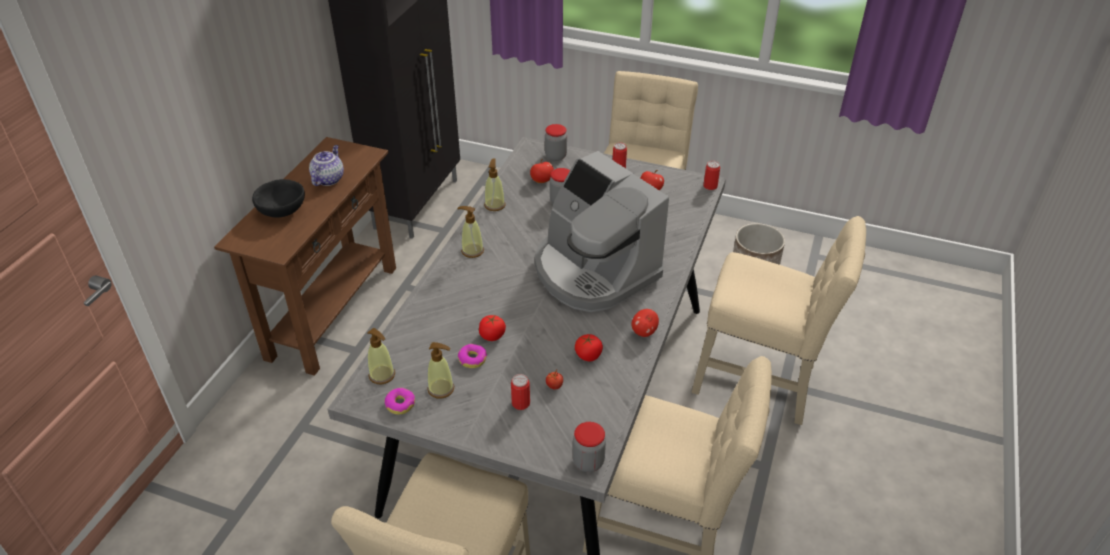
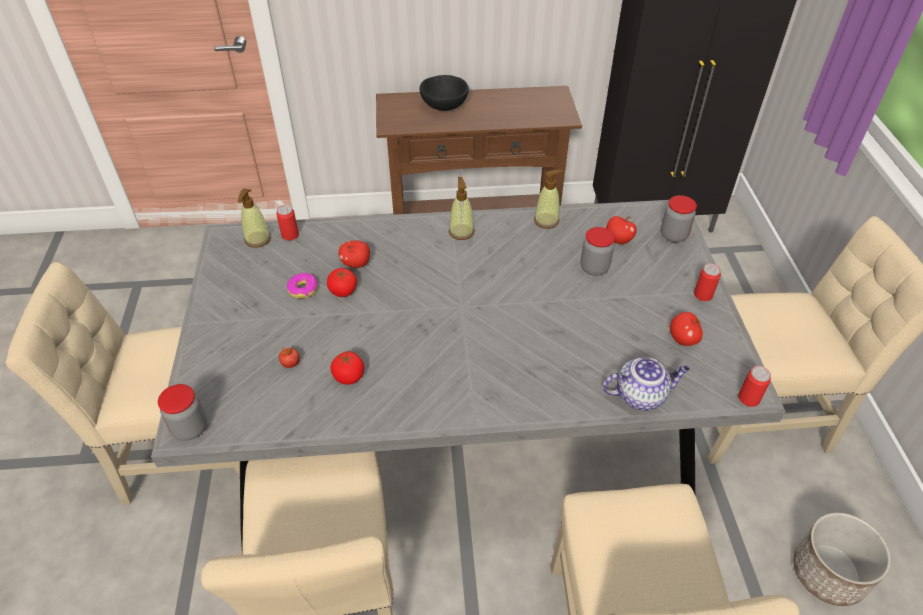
camera: 65 degrees right, 5 degrees up
teapot [309,145,344,186] -> teapot moved to [602,357,690,411]
donut [385,388,415,415] -> none
soap dispenser [427,342,454,399] -> none
can [511,374,530,410] -> can moved to [276,205,299,241]
coffee machine [534,151,669,312] -> none
apple [631,309,659,337] -> apple moved to [339,240,370,268]

